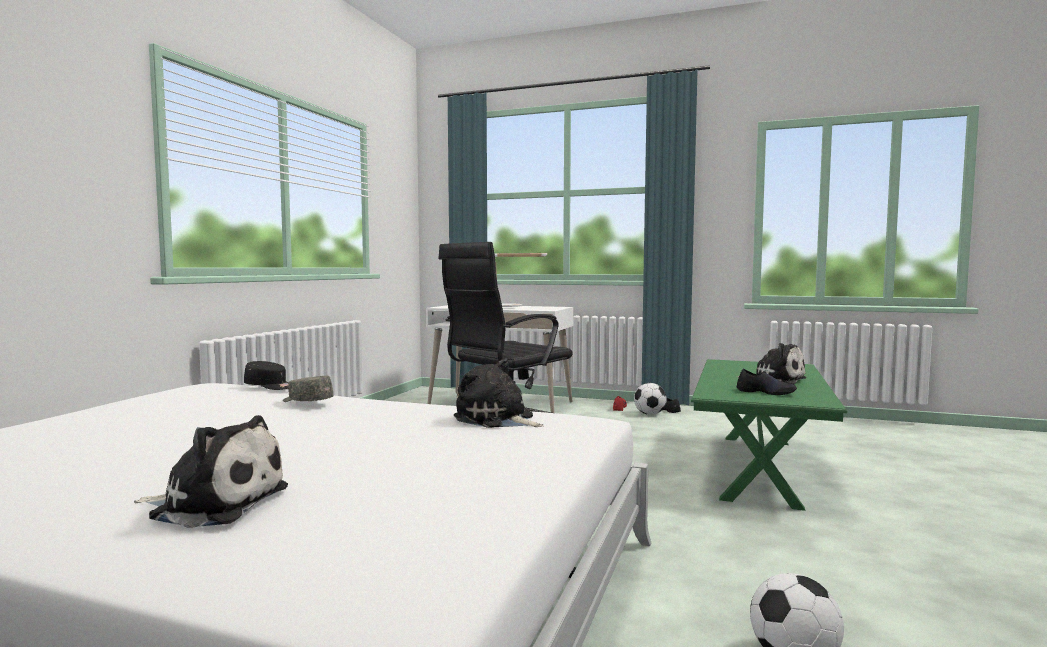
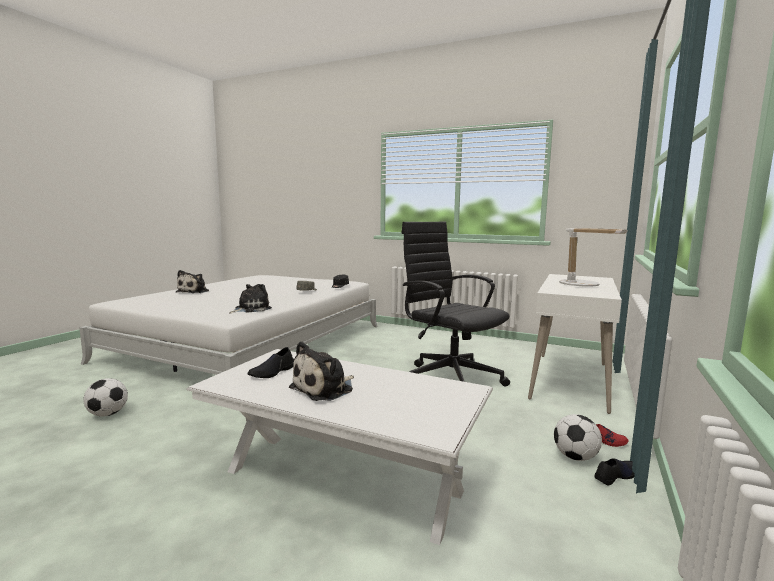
camera: 95 degrees right, 5 degrees up
green coffee table [691,359,847,511] -> white coffee table [186,349,493,545]

